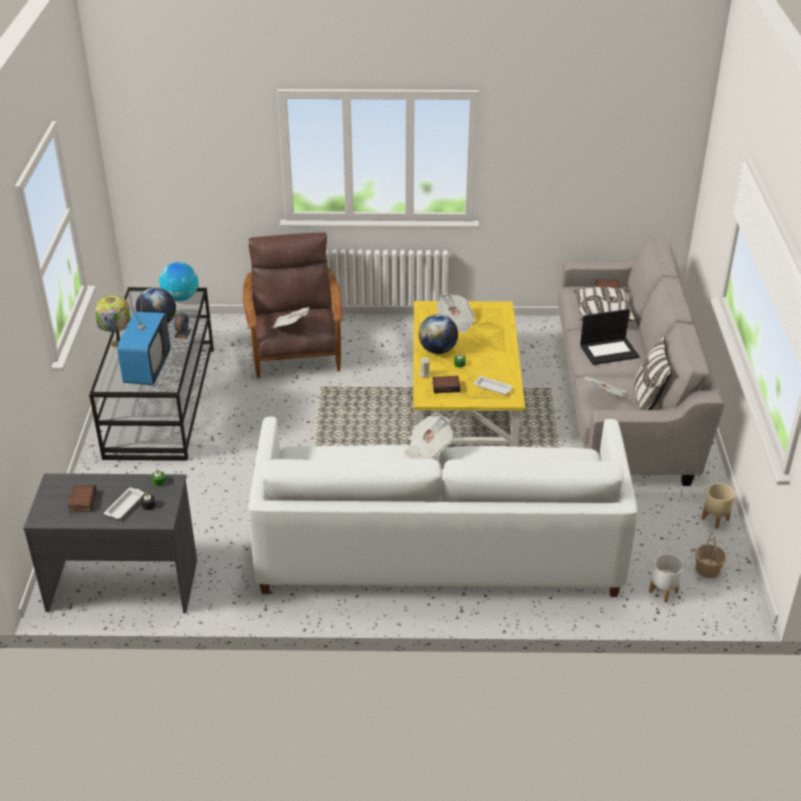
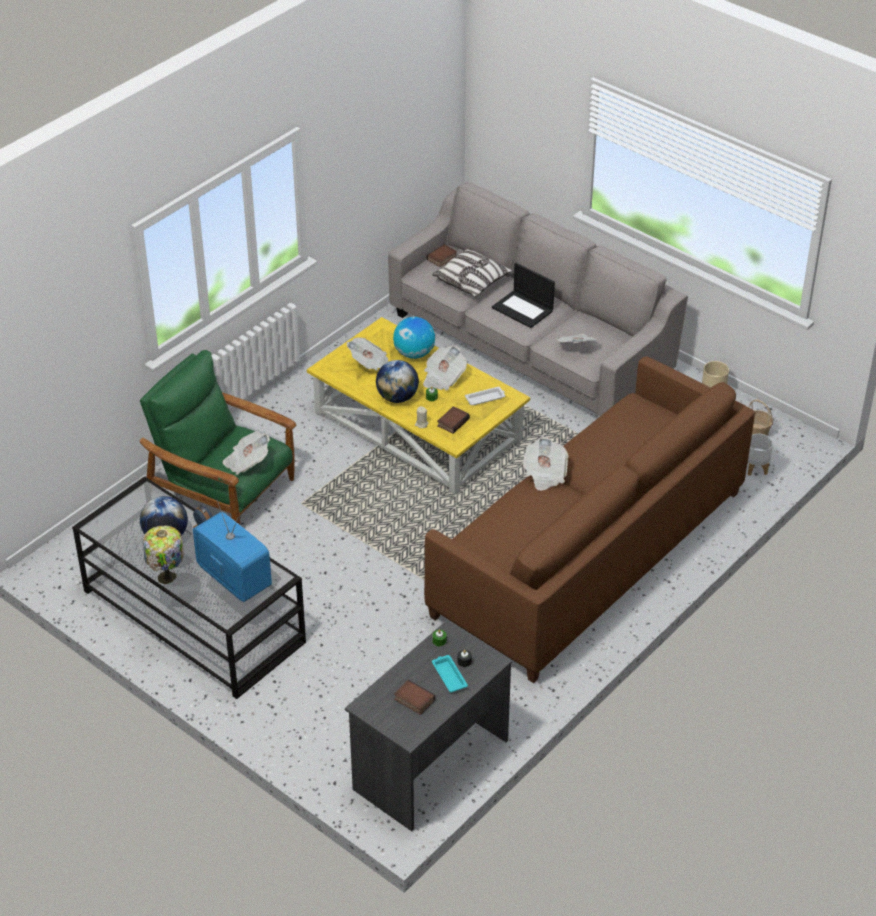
camera: 50 degrees left, 5 degrees up
white tray [104,487,144,519] -> turquoise tray [432,655,468,693]
globe [159,262,199,301] -> globe moved to [393,317,435,359]
brown armchair [243,232,343,378] -> green armchair [140,350,296,525]
white sofa [248,417,638,597] -> brown sofa [424,356,755,683]
laptop [580,309,639,365] -> laptop turned 105 degrees clockwise [492,263,555,328]
pillow [634,336,672,410] -> none
none -> newspaper [423,346,467,390]

